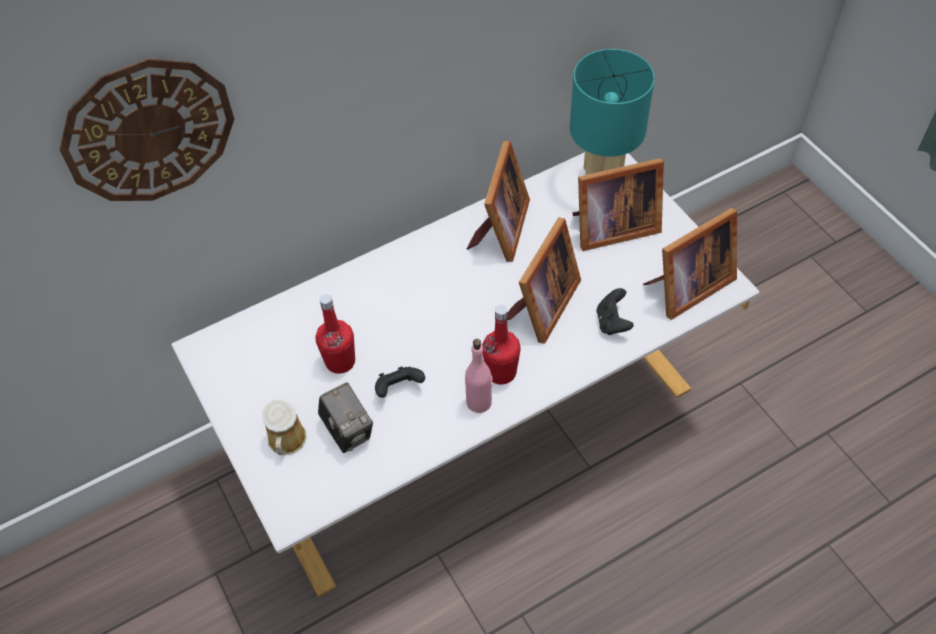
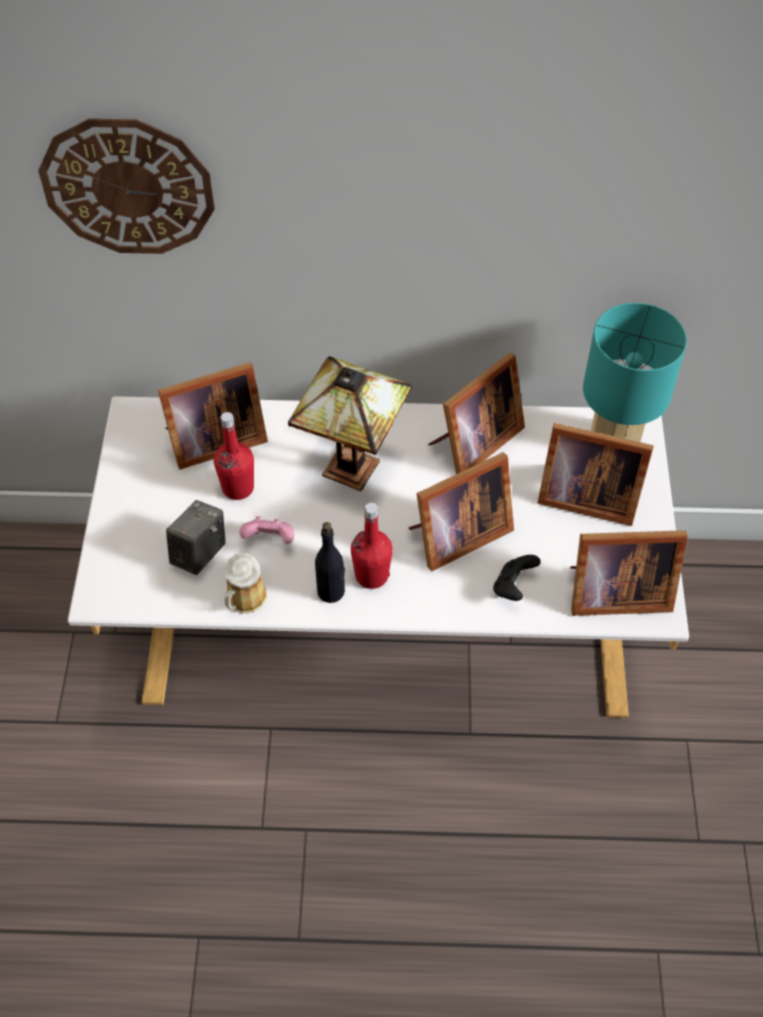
camera: 30 degrees right, 0 degrees up
mug [262,400,307,456] -> mug moved to [225,553,267,614]
camera [318,382,373,453] -> camera turned 150 degrees counterclockwise [166,500,226,575]
black game controller [375,367,425,398] -> pink game controller [240,516,294,544]
pink bottle [465,339,492,413] -> black bottle [315,522,345,603]
none -> picture frame [158,362,268,470]
none -> table lamp [288,356,412,491]

